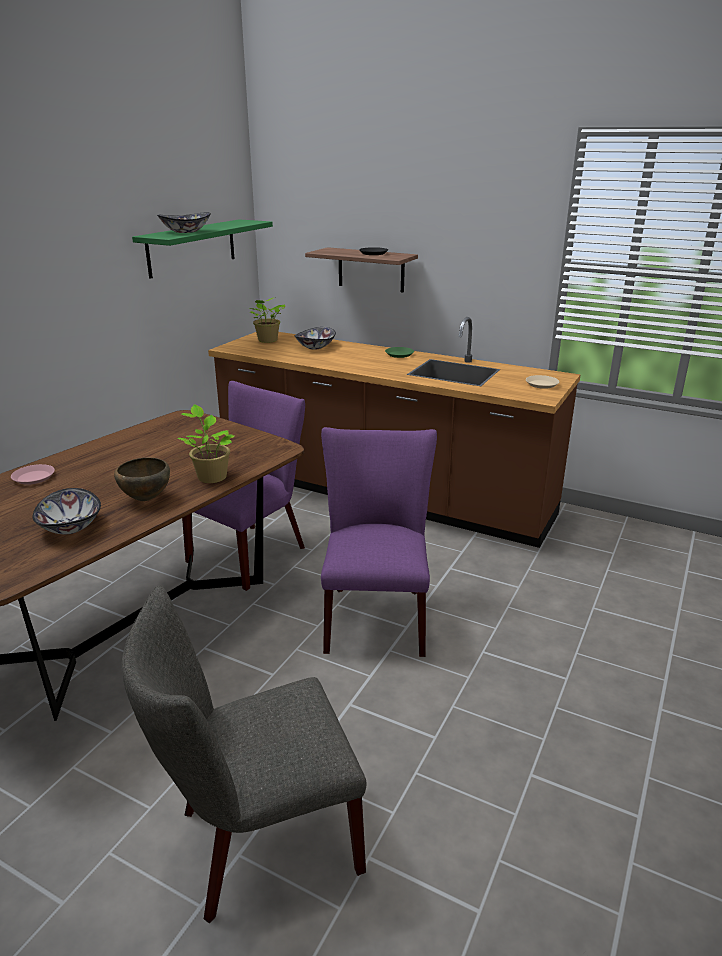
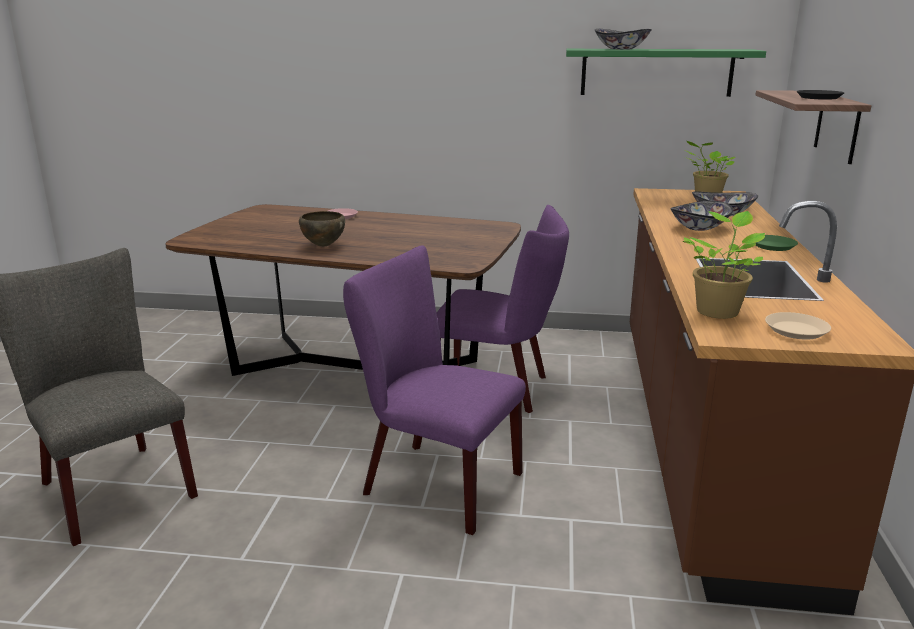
camera: 70 degrees right, 5 degrees down
bowl [33,488,101,534] -> bowl moved to [670,201,733,231]
potted plant [178,404,234,483] -> potted plant moved to [683,211,765,319]
purple chair [321,427,437,657] -> purple chair turned 135 degrees counterclockwise [343,245,526,535]

